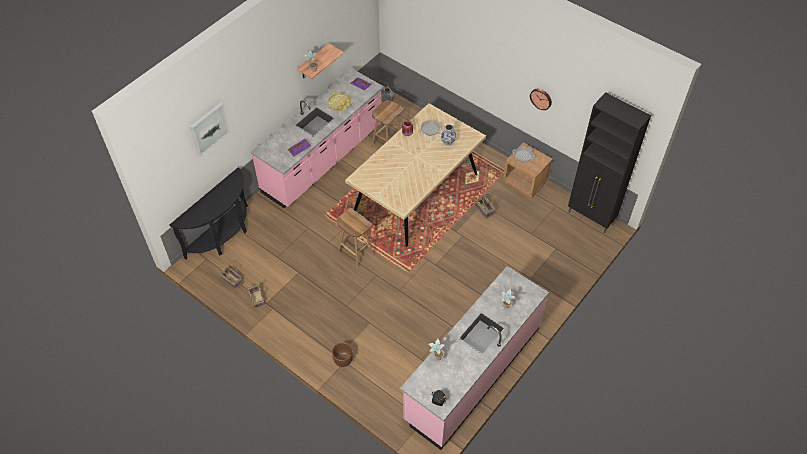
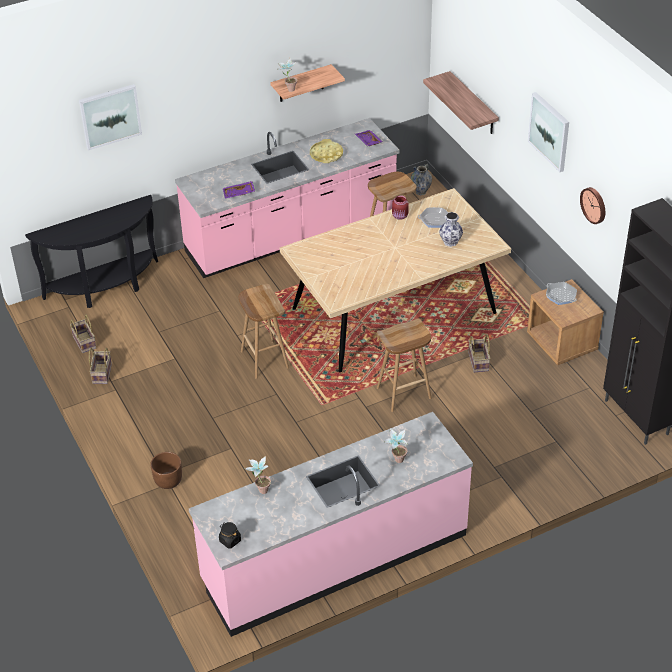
camera: 25 degrees right, 10 degrees down
none -> brown stool [377,318,432,412]
none -> shelf [423,71,499,134]
none -> picture [528,92,569,172]

